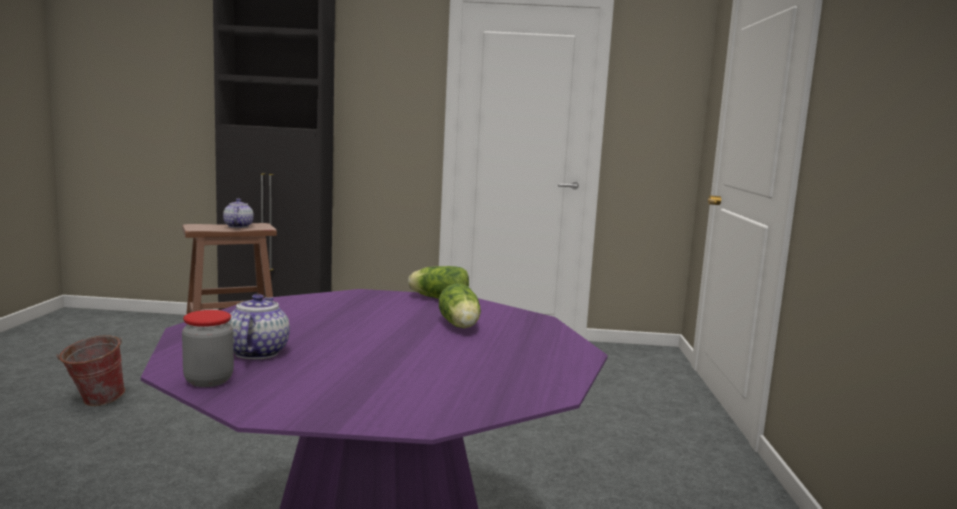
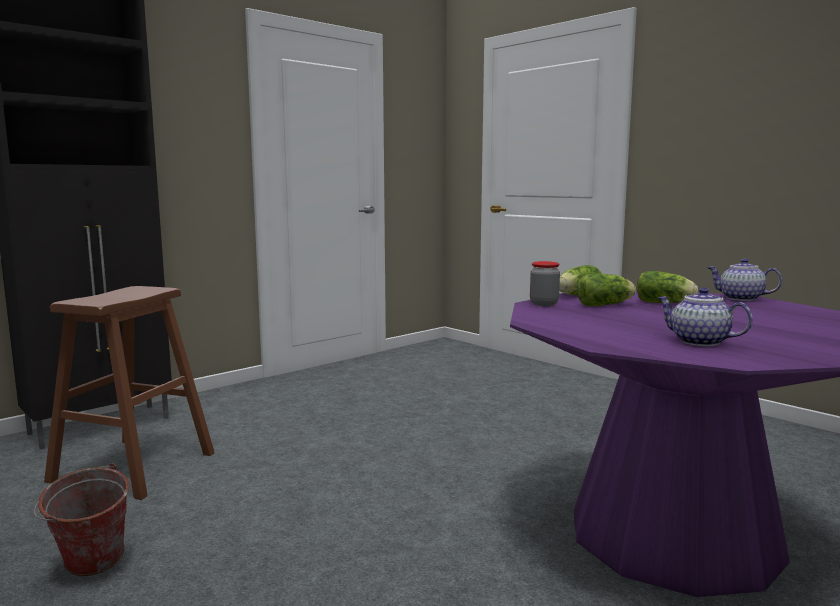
camera: 45 degrees left, 0 degrees up
jar [182,310,234,387] -> jar moved to [530,261,560,306]
teapot [223,198,254,228] -> teapot moved to [707,259,782,301]
none -> lettuce [577,274,636,306]

